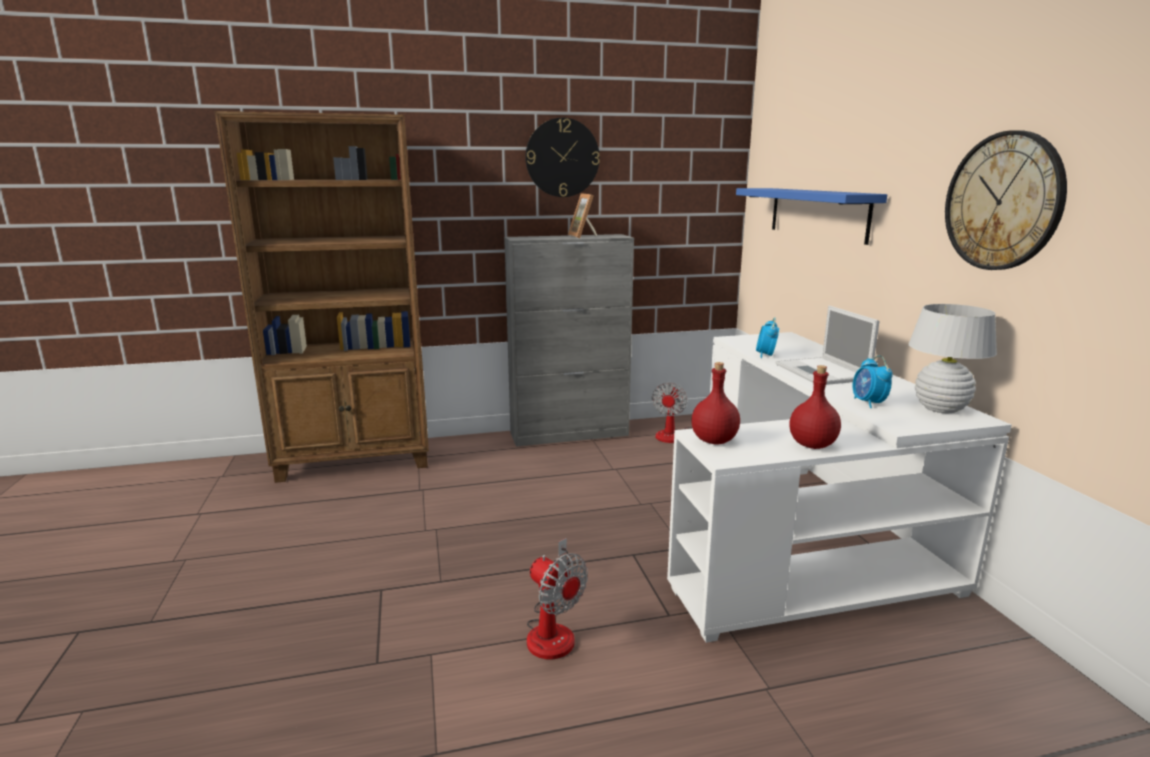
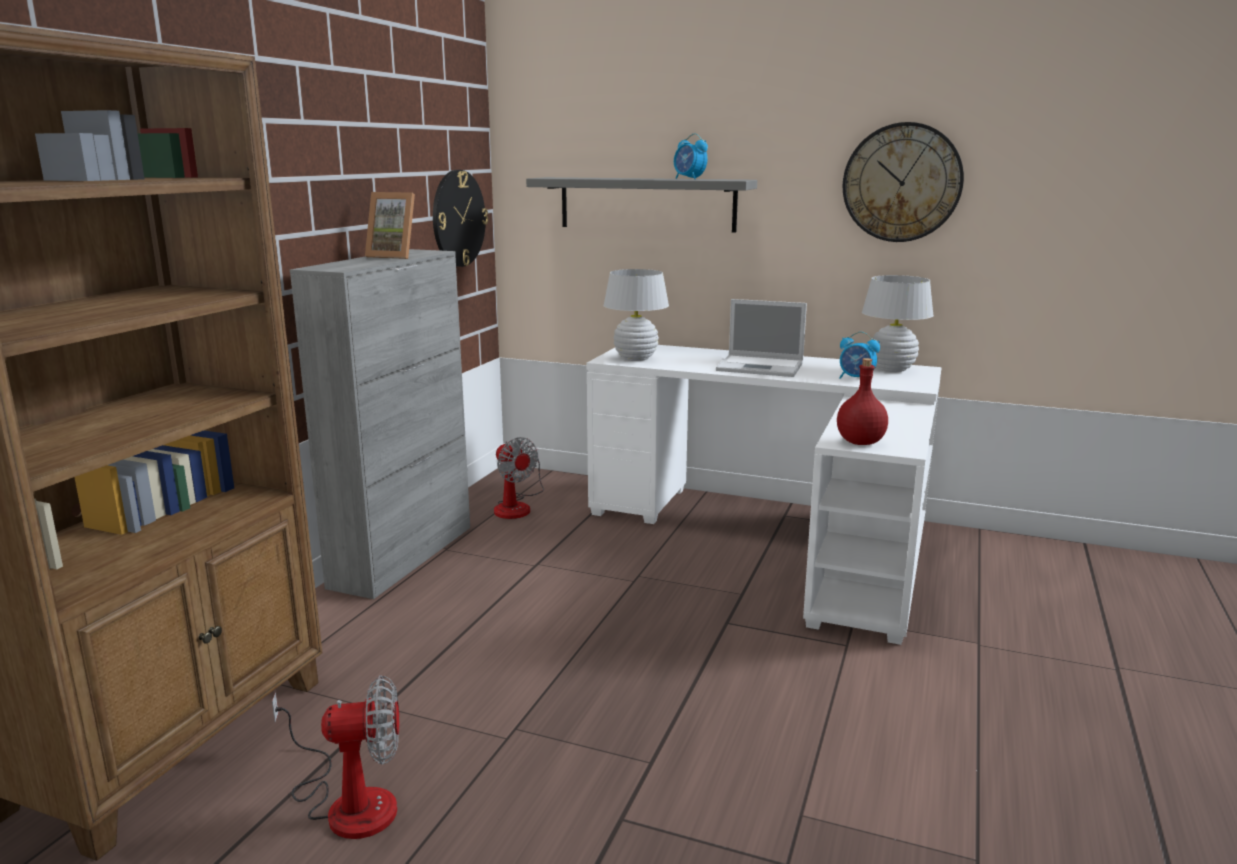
camera: 55 degrees left, 0 degrees up
wall clock [525,118,600,197] -> wall clock moved to [433,170,488,267]
fan [527,538,588,659] -> fan moved to [272,675,399,839]
blue shelf [736,188,887,245] -> grey shelf [526,177,757,233]
alarm clock [756,317,779,358] -> alarm clock moved to [674,133,708,179]
red bottle [790,365,841,449] -> none
none -> white table lamp [603,269,669,361]

